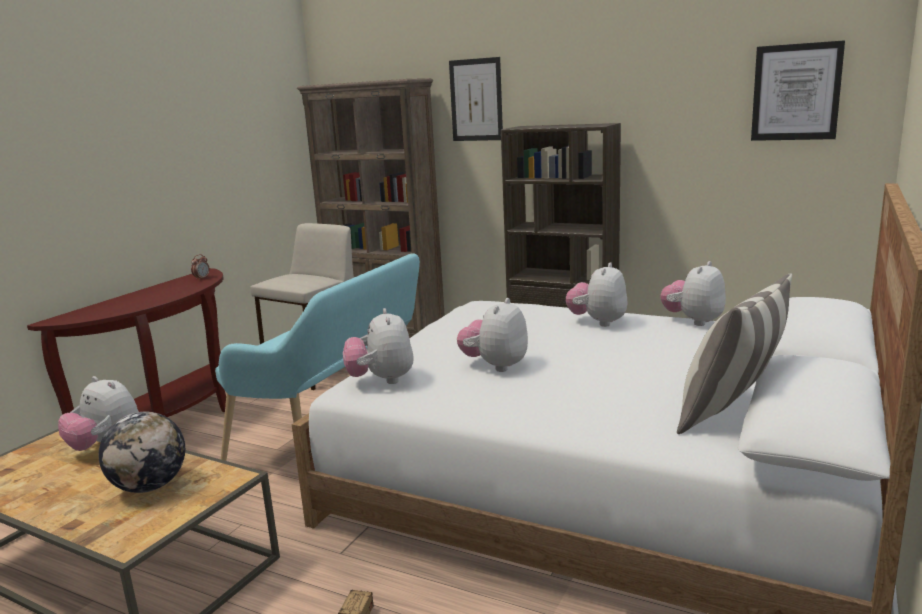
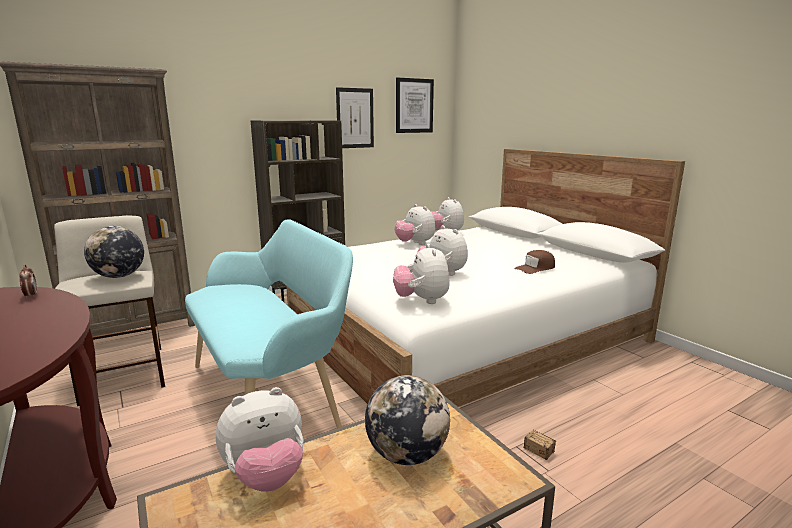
camera: 60 degrees left, 0 degrees up
plush toy [343,308,414,384] -> plush toy turned 60 degrees clockwise [393,244,450,304]
picture [449,57,503,141] -> picture moved to [336,87,374,148]
pillow [677,273,792,434] -> none
none -> globe [84,226,144,278]
none -> brown cap [514,250,555,274]

